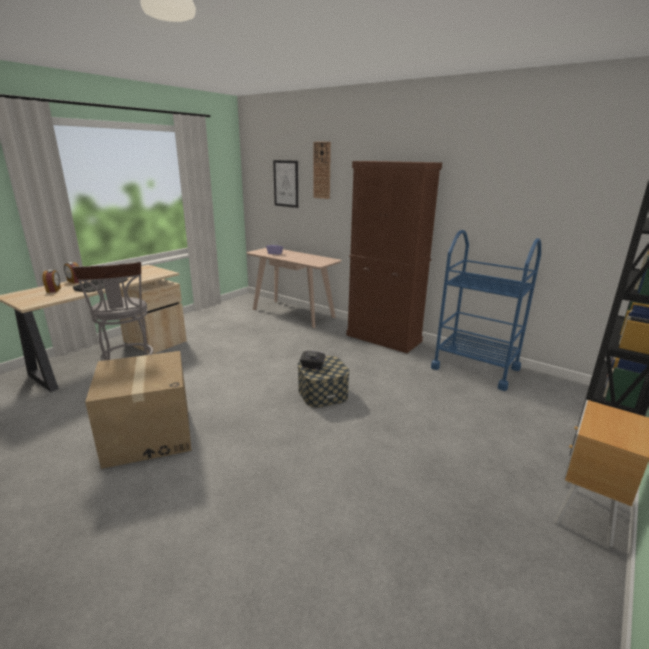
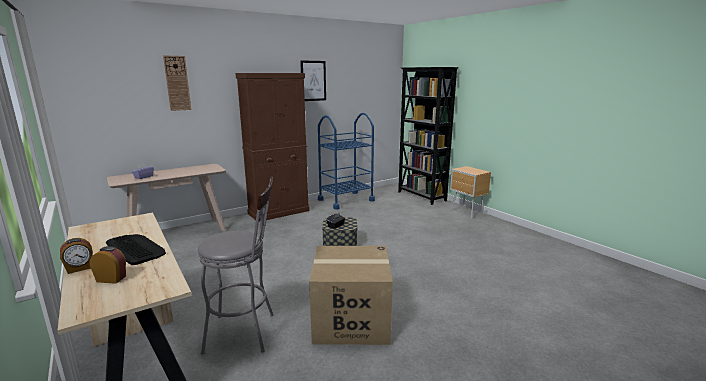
camera: 70 degrees left, 5 degrees down
picture [273,160,298,208] -> picture moved to [300,61,326,101]

